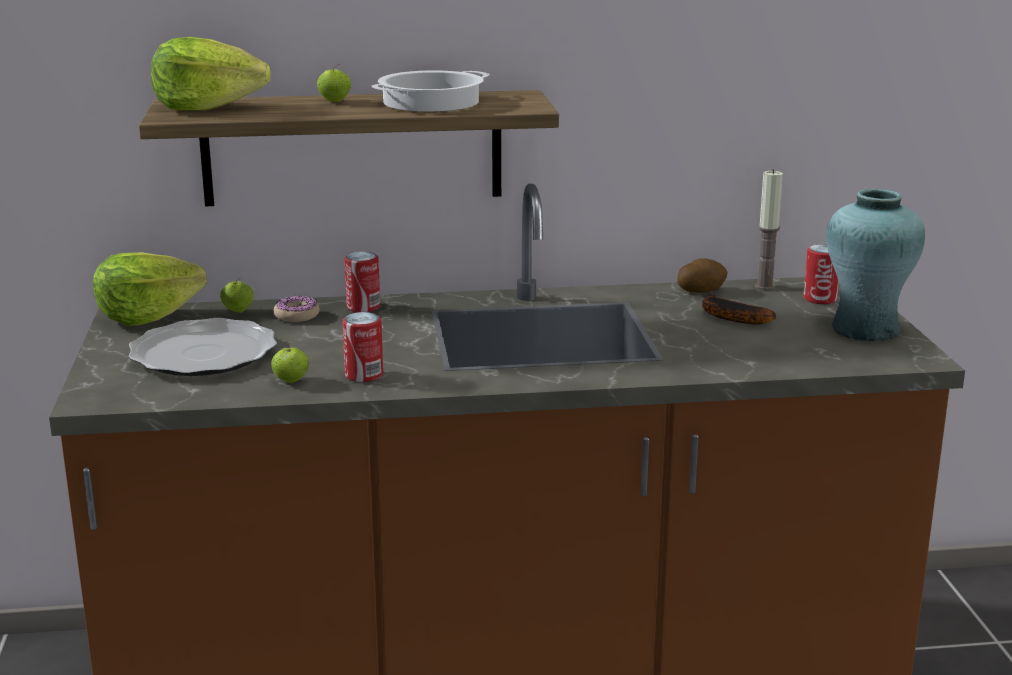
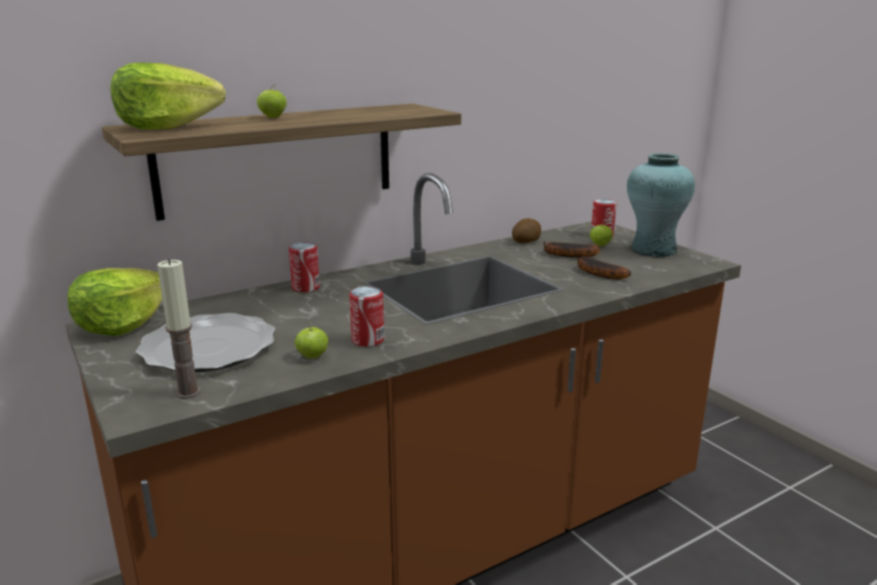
camera: 25 degrees left, 0 degrees up
apple [220,278,253,313] -> apple moved to [590,222,613,246]
donut [274,296,320,322] -> none
cooking pot [372,70,489,112] -> none
candle [755,169,783,290] -> candle moved to [157,259,201,399]
none -> banana [577,256,631,279]

